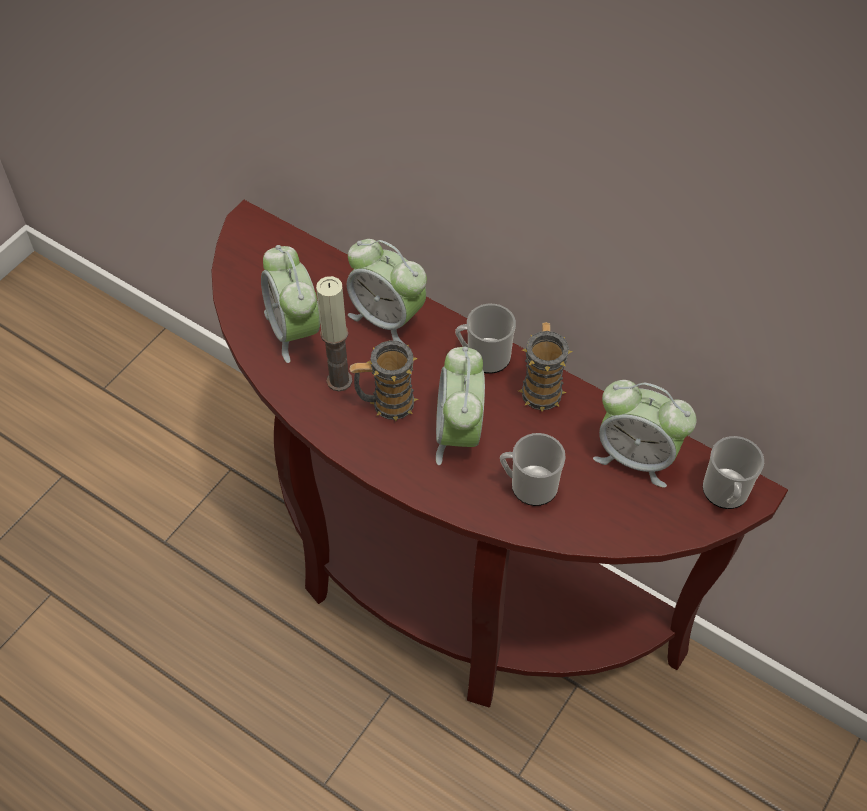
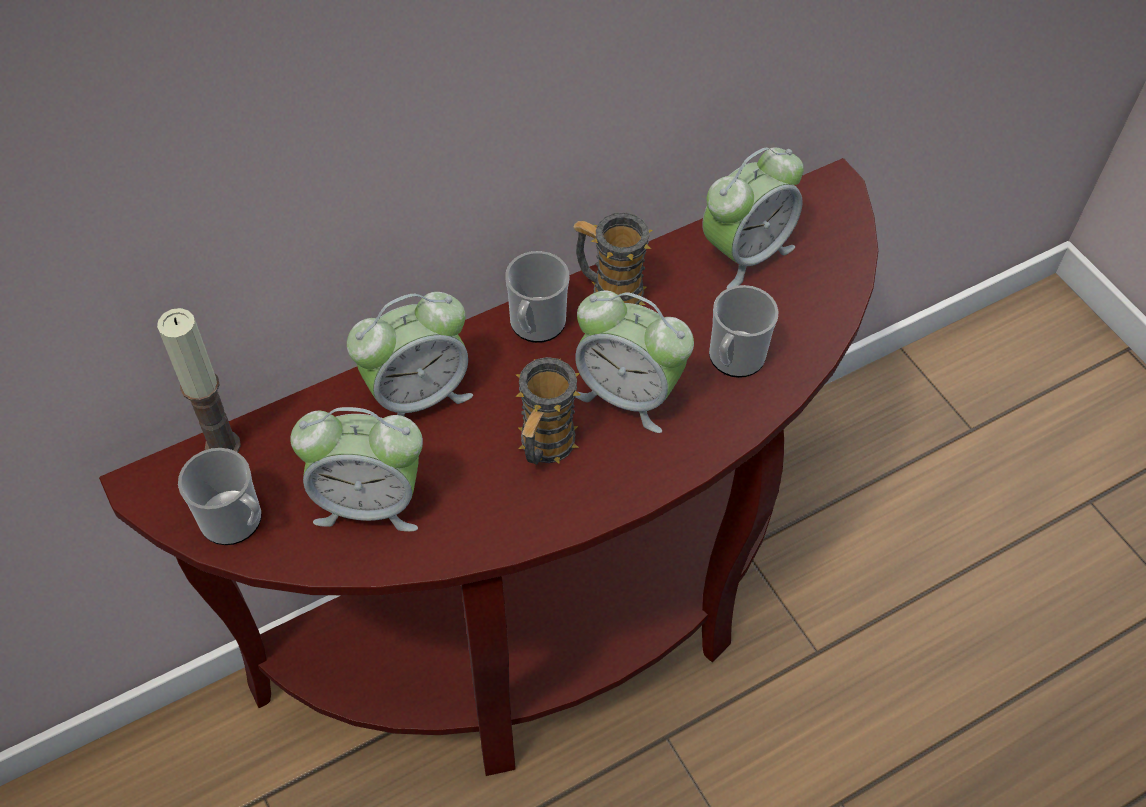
camera: 65 degrees left, 0 degrees up
candle [316,276,352,391] -> candle moved to [157,308,241,452]
mug [703,436,764,509] -> mug moved to [178,448,262,545]

